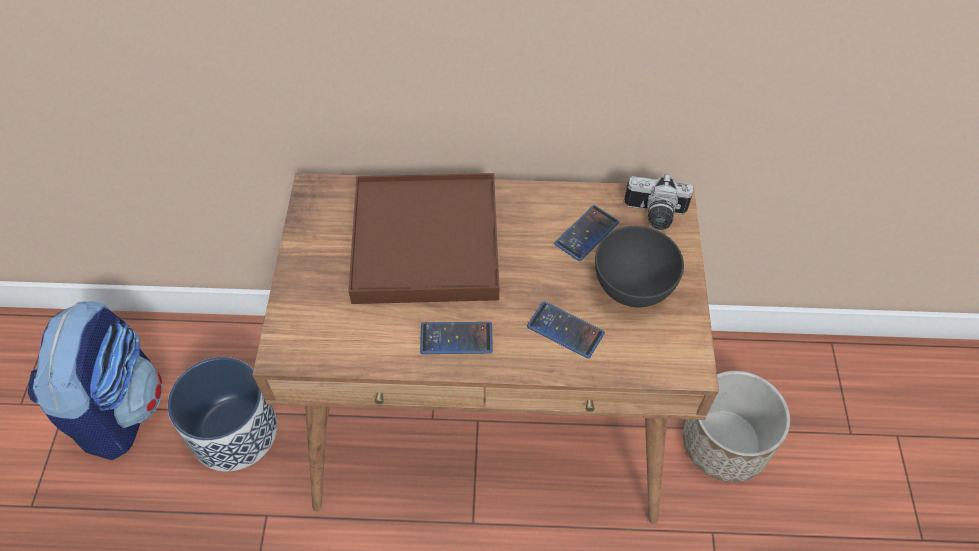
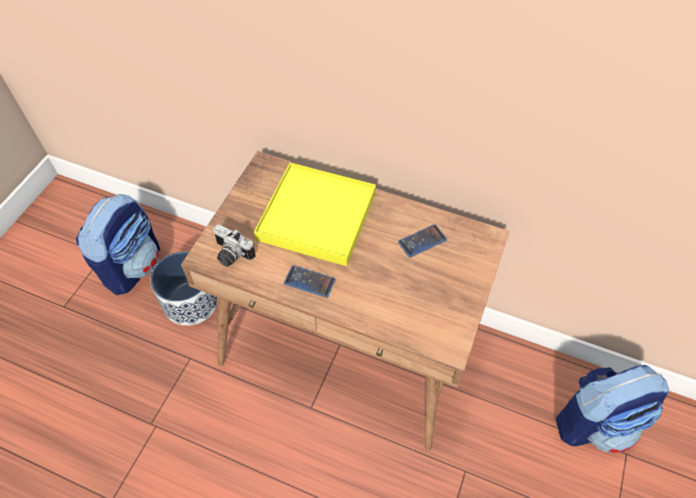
camera: 20 degrees right, 0 degrees up
brown tray [348,173,499,304] -> yellow tray [254,163,376,266]
phone [527,301,605,359] -> none
grey bowl [595,226,684,307] -> none
camera [624,174,693,230] -> camera moved to [213,224,256,267]
planter [683,371,790,482] -> none
none -> backpack [556,365,669,453]

